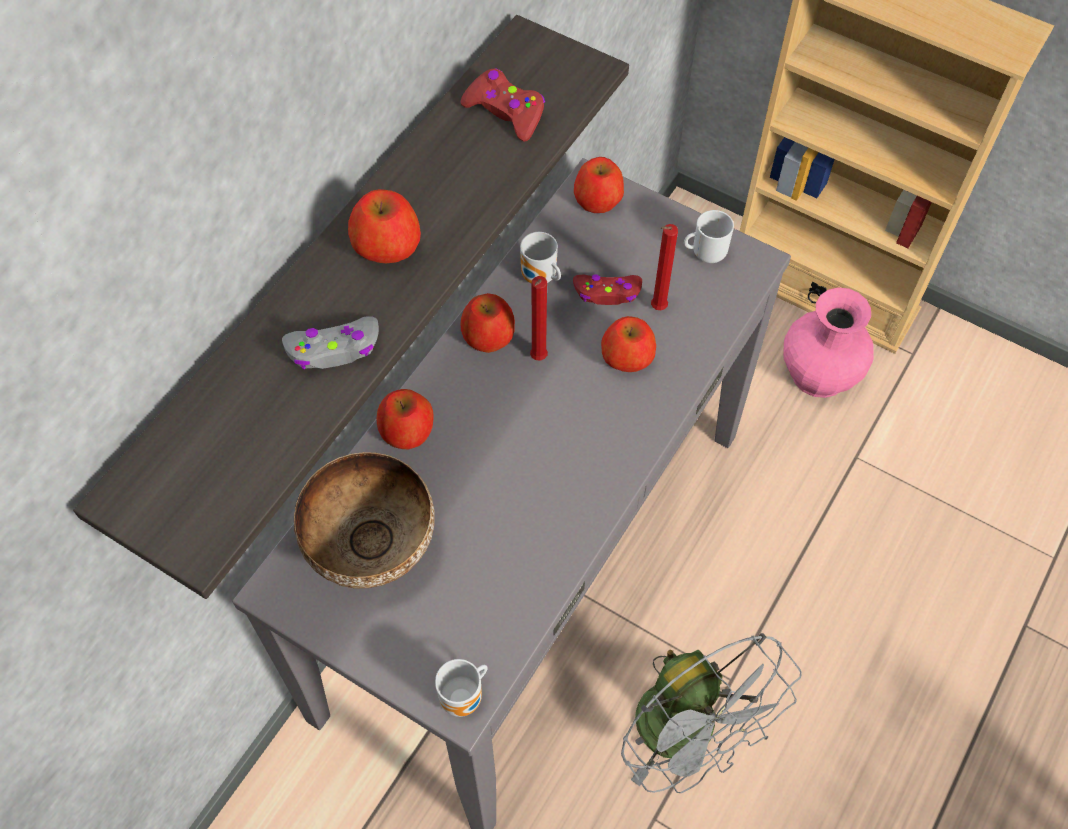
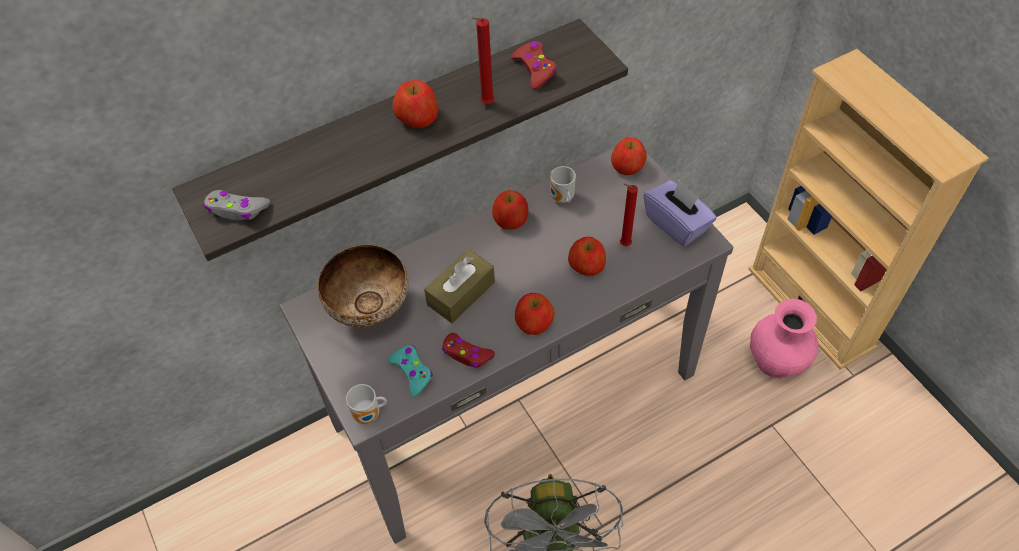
camera: 30 degrees right, 5 degrees down
grey game controller [282,316,379,369] -> grey game controller moved to [204,190,270,220]
apple [376,389,434,449] -> apple moved to [515,293,555,335]
red candle [530,276,548,361] -> red candle moved to [473,18,494,104]
red game controller [573,275,642,305] -> red game controller moved to [442,333,495,368]
mug [684,210,734,263] -> purple tissue box [644,180,717,247]
none -> turquoise game controller [388,345,432,397]
none -> brown tissue box [424,249,495,323]

